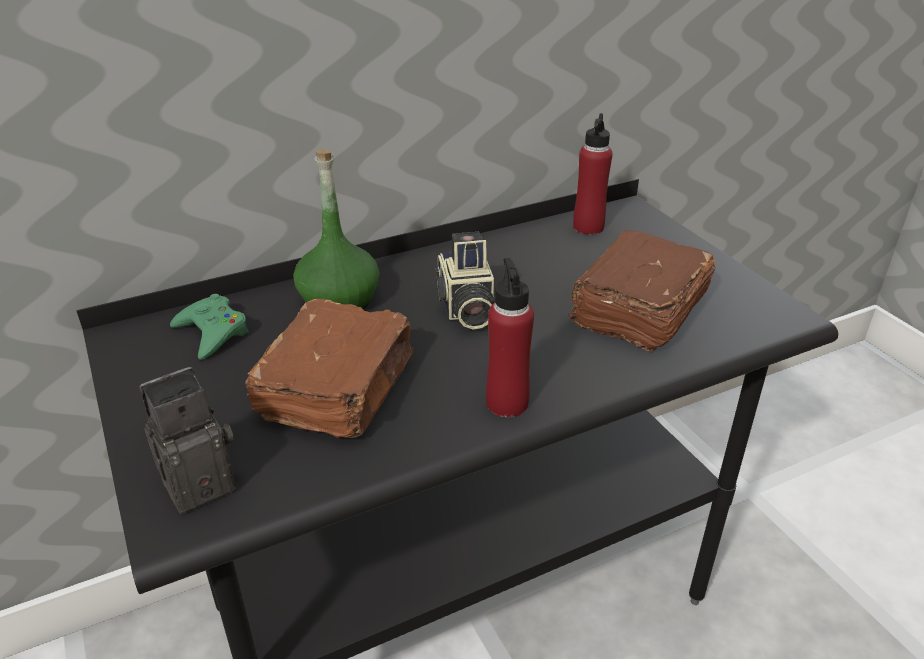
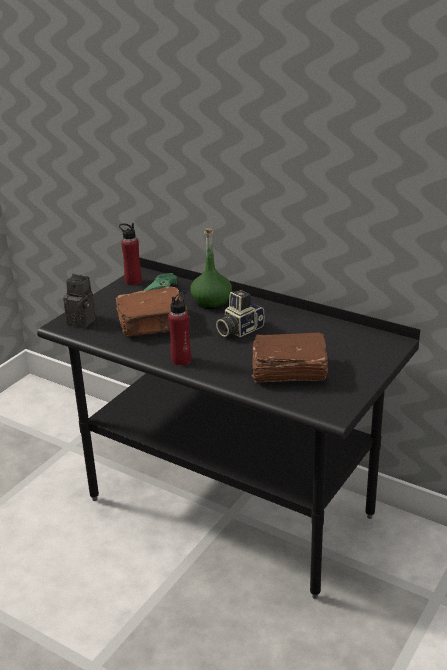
camera: 60 degrees right, 5 degrees down
red bottle [573,113,613,235] -> red bottle moved to [119,223,142,285]

